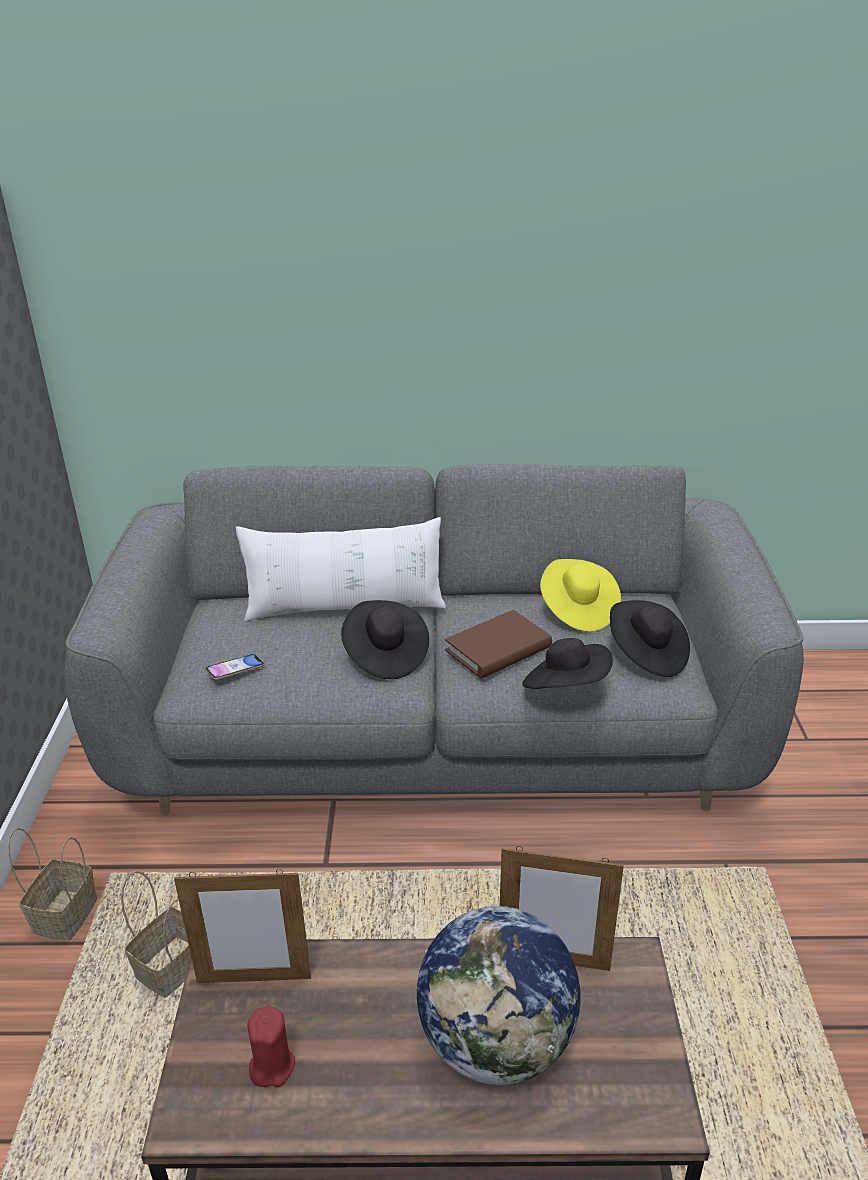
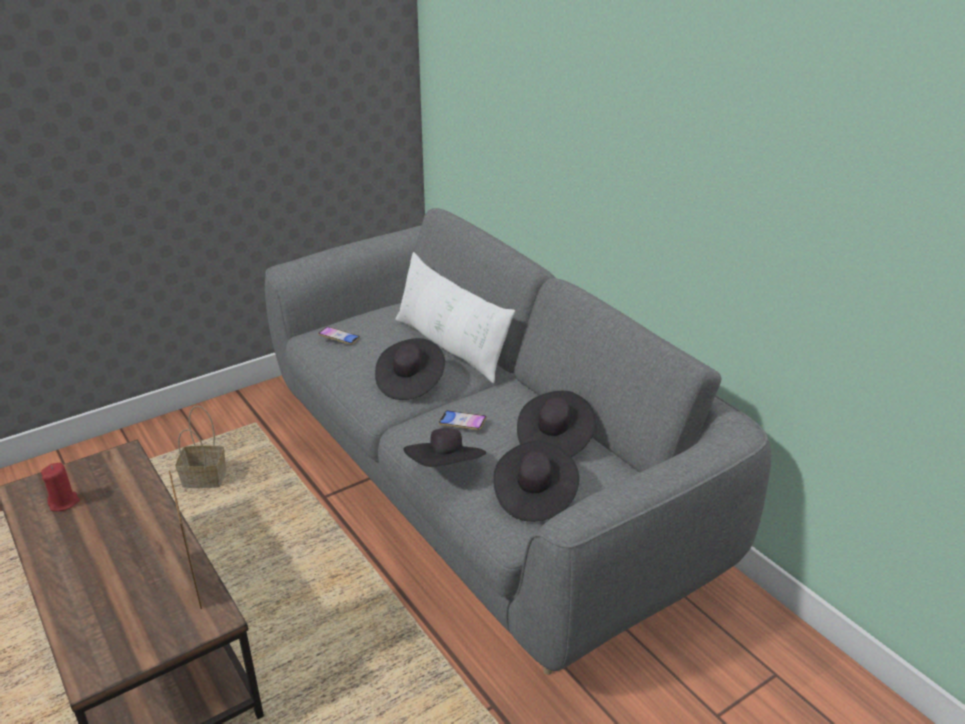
camera: 55 degrees right, 0 degrees up
basket [8,828,97,941] -> none
picture frame [174,869,311,983] -> none
globe [417,906,580,1085] -> none
brown book [445,610,552,679] -> phone [439,410,487,430]
yellow hat [540,559,621,632] -> black hat [517,391,596,457]

